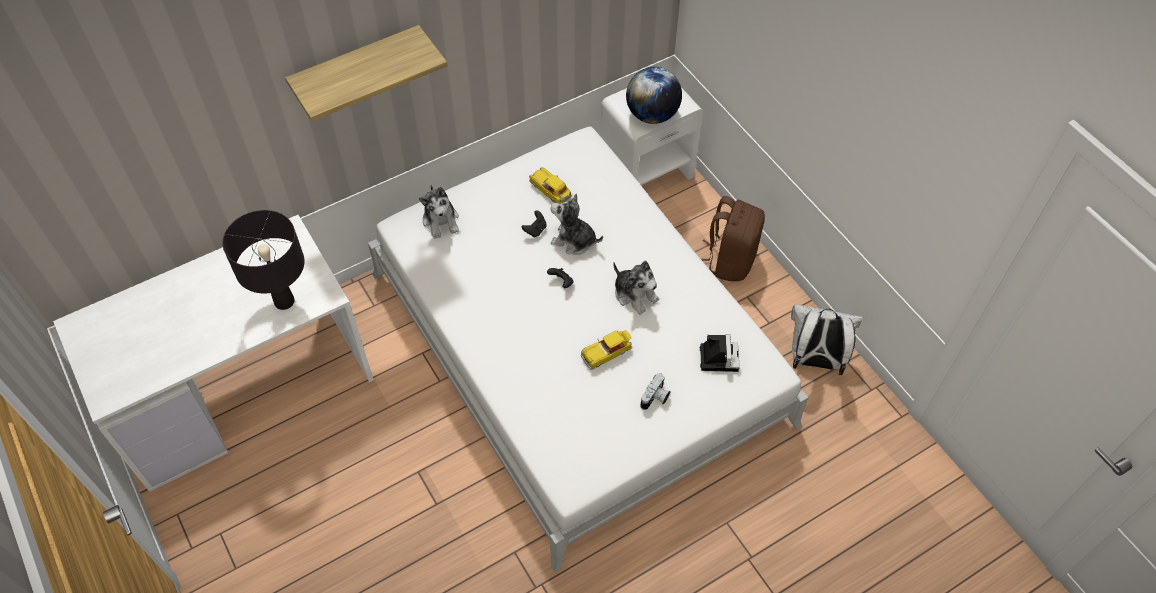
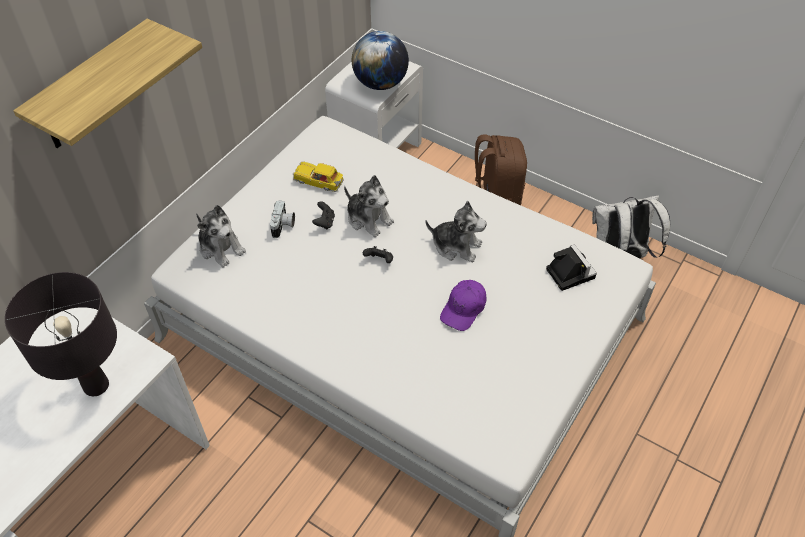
camera: 25 degrees left, 5 degrees down
plush toy [550,193,603,255] -> plush toy turned 135 degrees counterclockwise [344,175,394,237]
toy car [581,330,632,370] -> purple cap [440,280,486,331]
camera [640,373,670,410] -> camera moved to [270,200,295,238]

